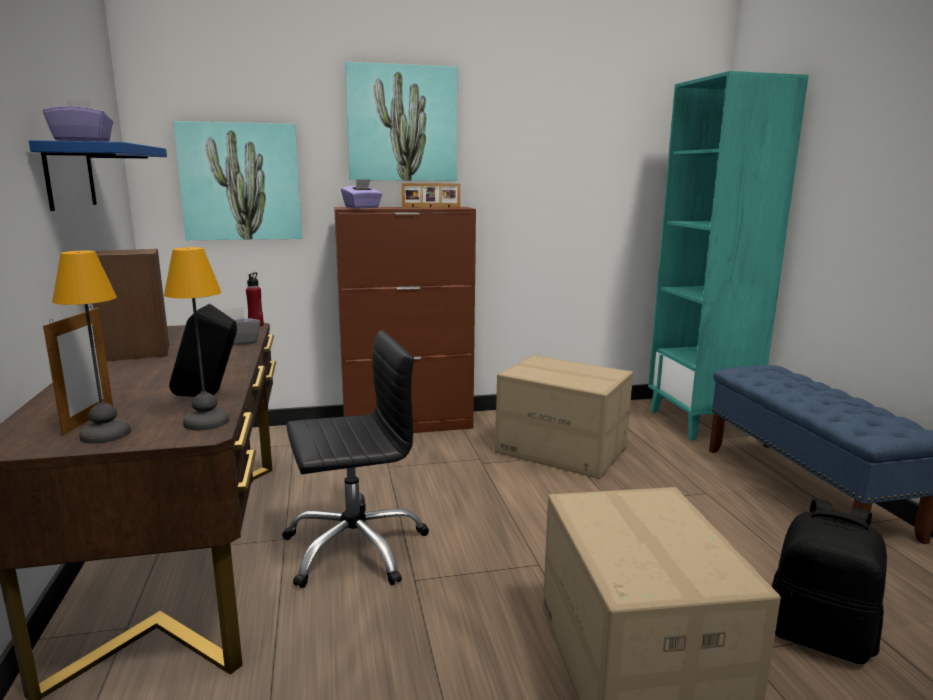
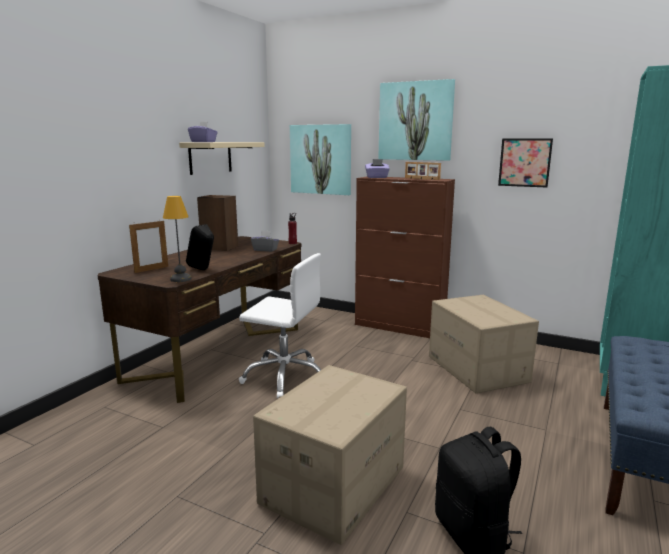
camera: 40 degrees right, 0 degrees up
blue shelf [29,140,167,211] -> beige shelf [179,142,265,175]
table lamp [52,251,131,444] -> none
black office chair [282,330,429,588] -> white office chair [239,253,321,398]
none -> picture [498,138,553,188]

